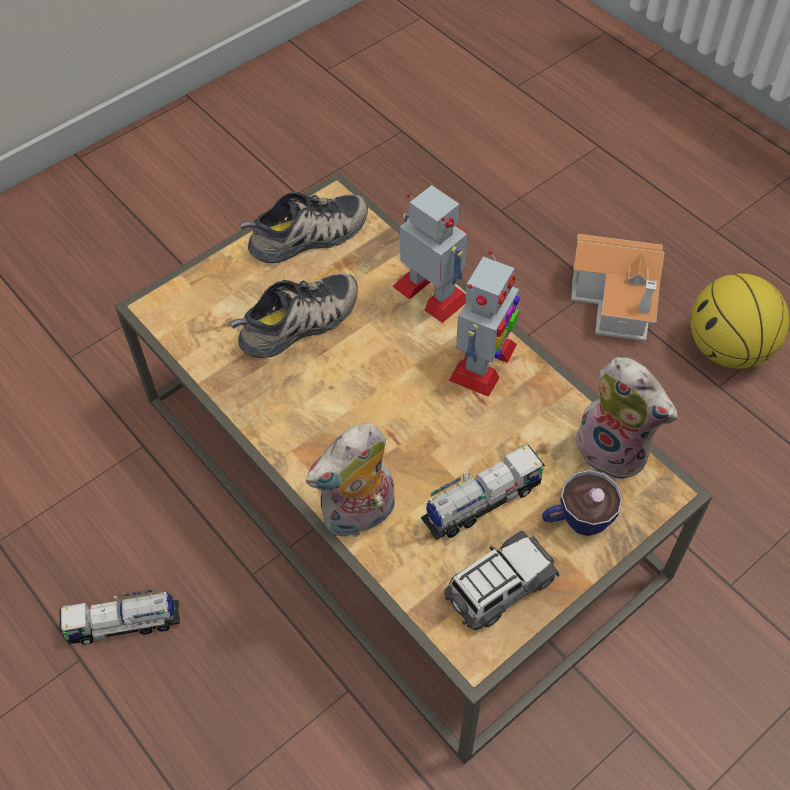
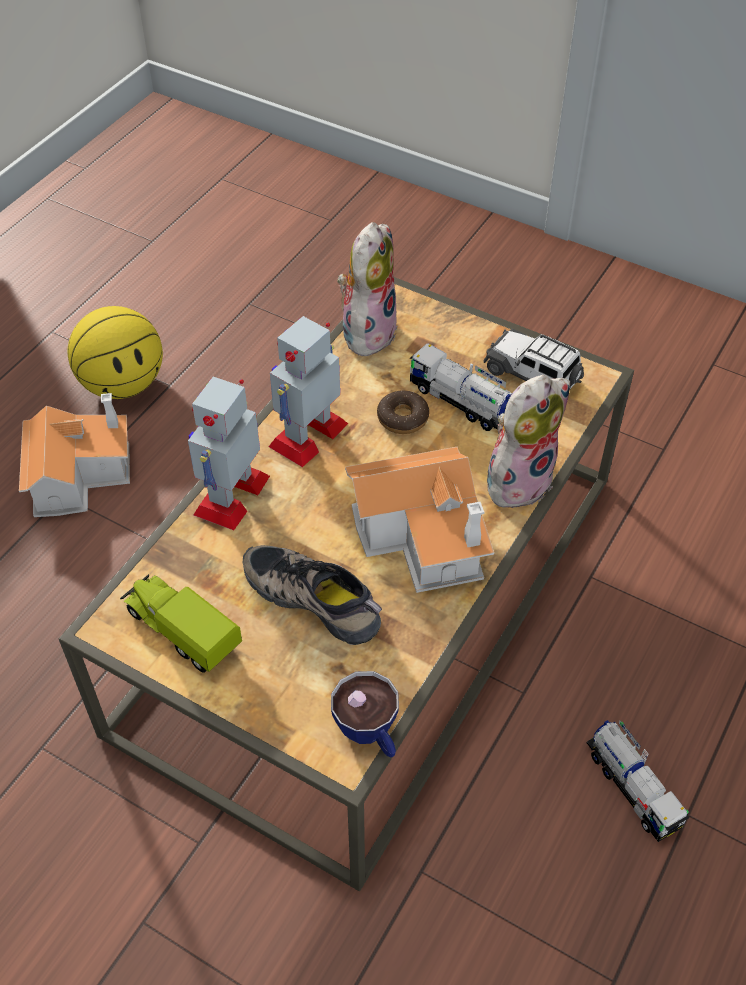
camera: 110 degrees left, 5 degrees down
shoe [240,192,368,263] -> toy truck [120,574,242,673]
plush toy [306,423,395,537] -> plush toy turned 75 degrees counterclockwise [487,375,570,508]
toy robot [449,250,520,397] -> toy robot turned 60 degrees counterclockwise [269,316,348,467]
cup [542,470,623,536] -> cup moved to [331,671,399,758]
none -> toy house [345,447,494,593]
none -> donut [377,390,429,434]

